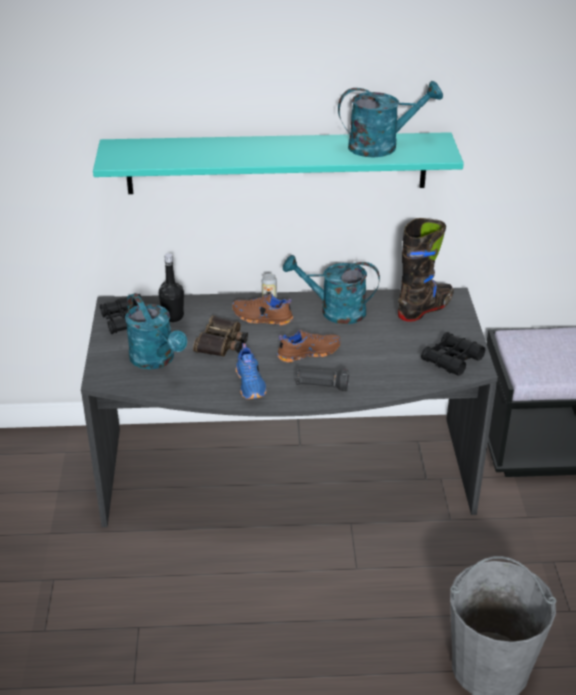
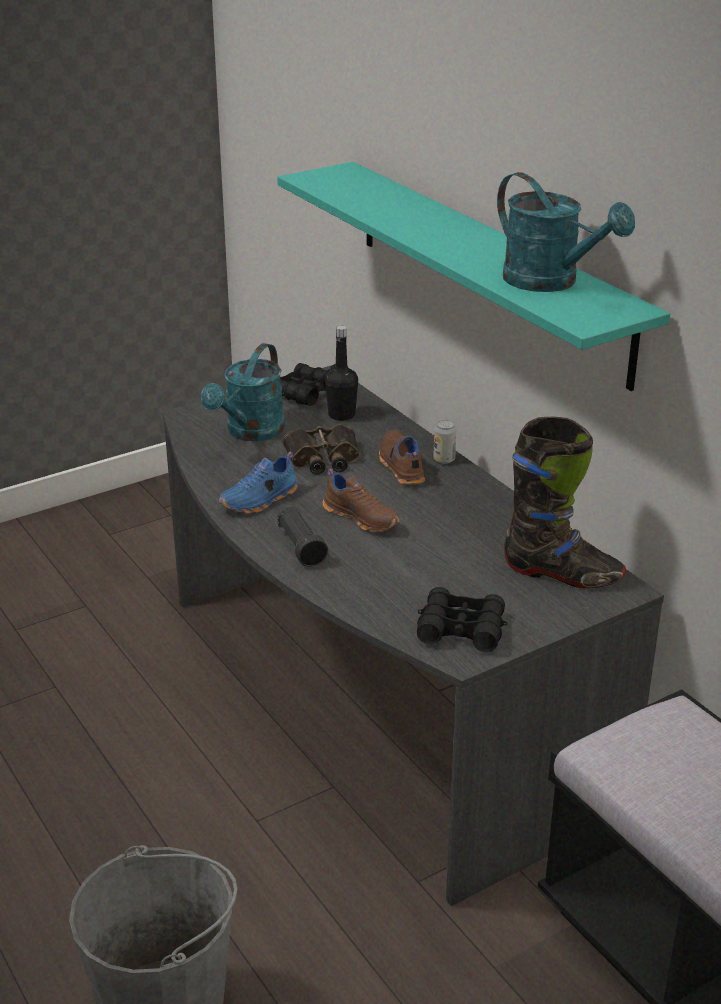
camera: 60 degrees right, 5 degrees down
turquoise watering can [283,255,380,324] -> none

